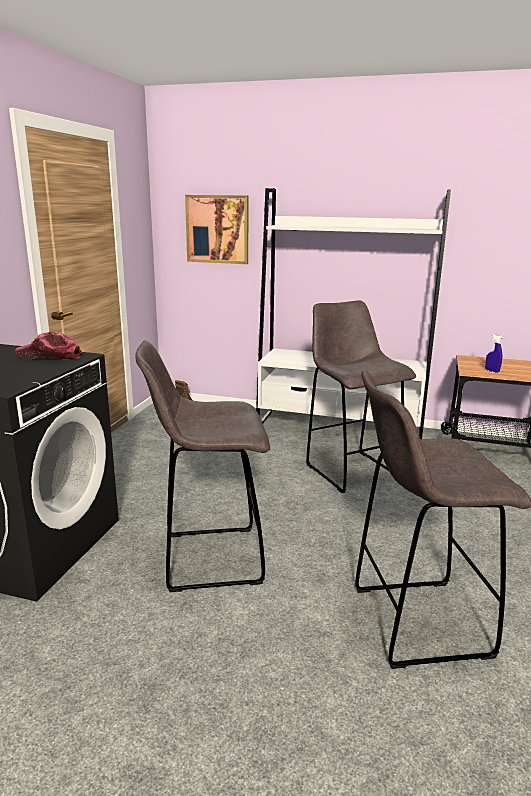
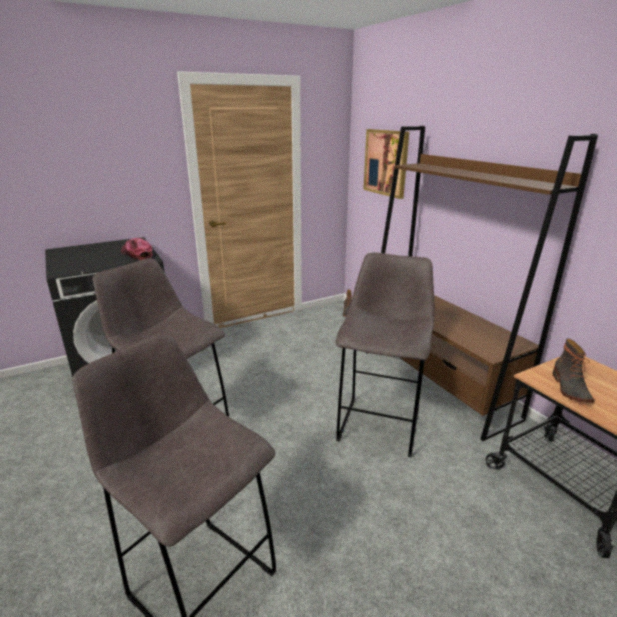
camera: 45 degrees right, 5 degrees up
white bookcase [256,188,451,439] -> brown bookcase [365,126,598,441]
blue spray bottle [485,334,502,373] -> boot [552,339,595,403]

